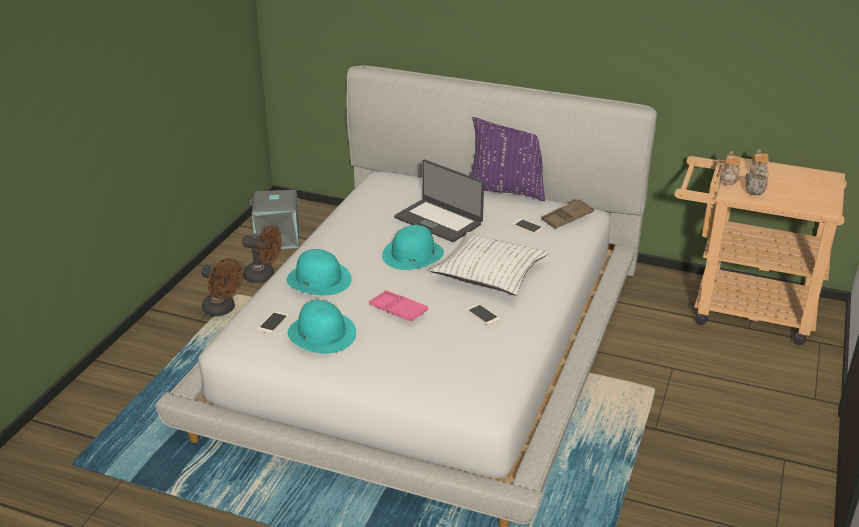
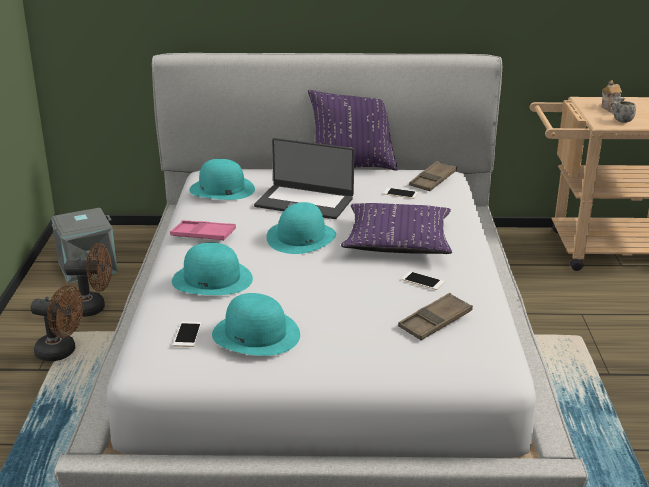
camera: 20 degrees left, 5 degrees down
pink tray [369,290,428,321] -> pink tray moved to [170,220,236,241]
white pillow [430,232,549,295] -> purple pillow [341,203,452,254]
teapot [720,151,741,185] -> none
none -> turquoise hat [189,159,255,200]
none -> brown tray [398,293,473,340]

